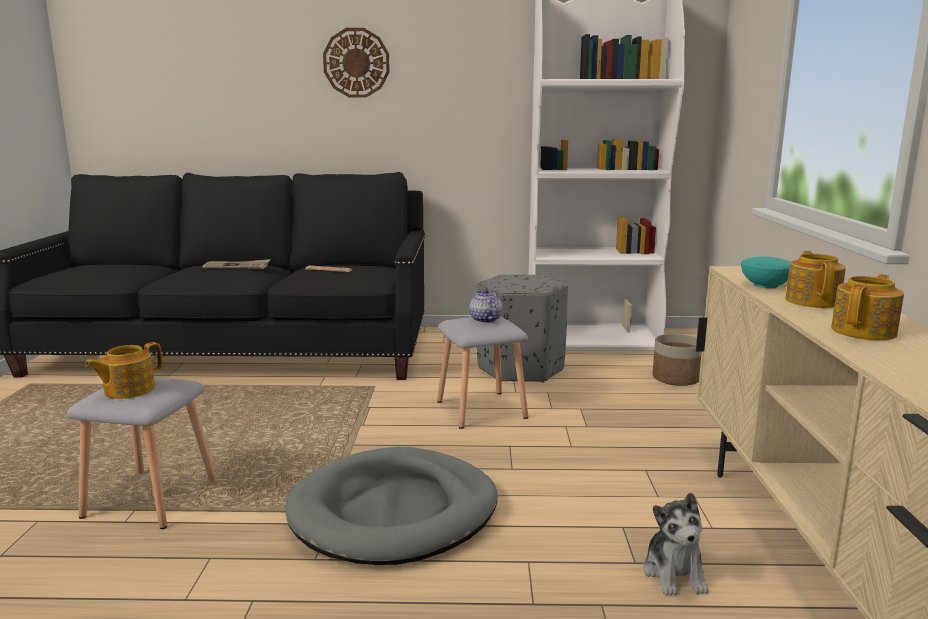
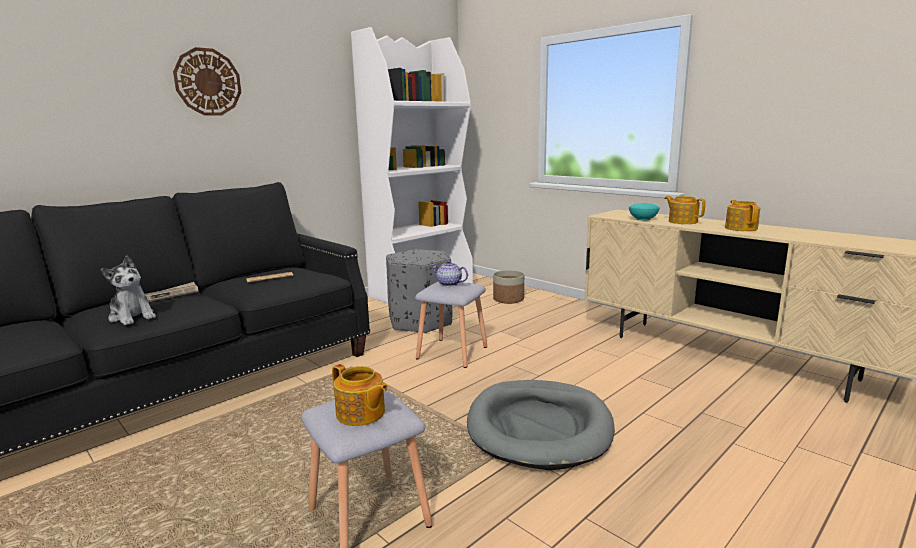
camera: 45 degrees left, 0 degrees up
teapot [85,342,163,399] -> teapot turned 45 degrees counterclockwise [332,364,388,426]
plush toy [643,492,708,596] -> plush toy moved to [101,256,156,325]

